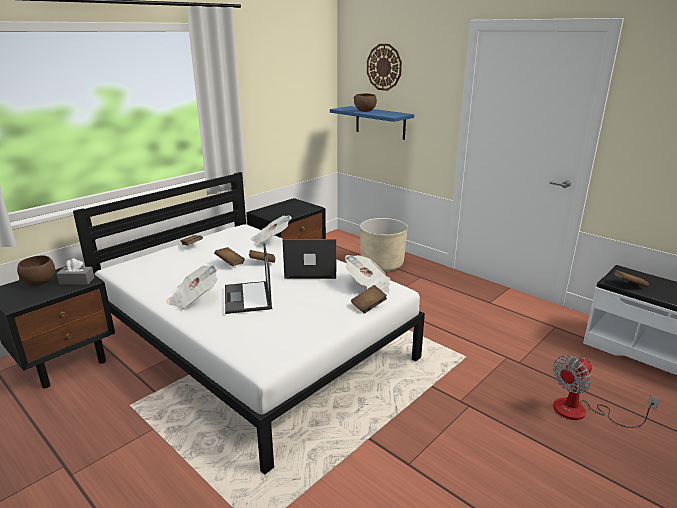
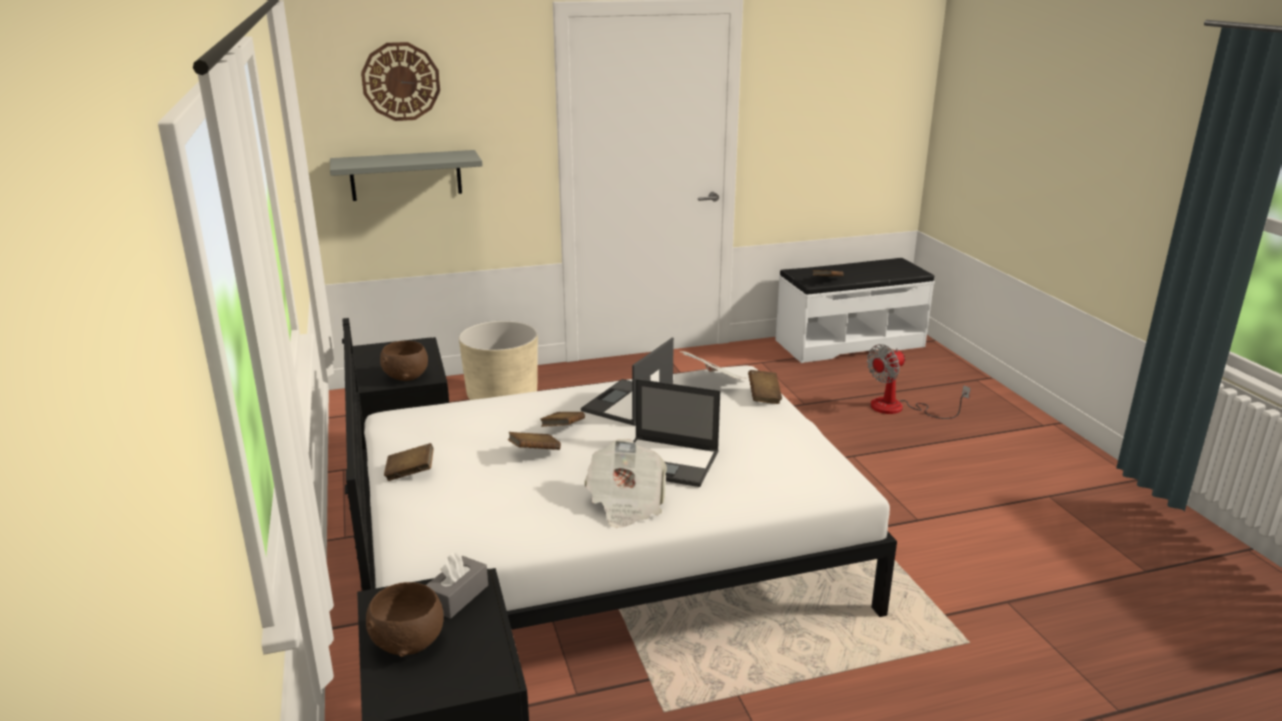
camera: 60 degrees left, 0 degrees up
newspaper [251,216,292,244] -> none
blue shelf [330,106,414,140] -> grey shelf [330,150,483,201]
brown bowl [354,93,377,112] -> brown bowl moved to [380,341,428,381]
fan [553,355,659,428] -> fan turned 60 degrees clockwise [867,344,971,419]

